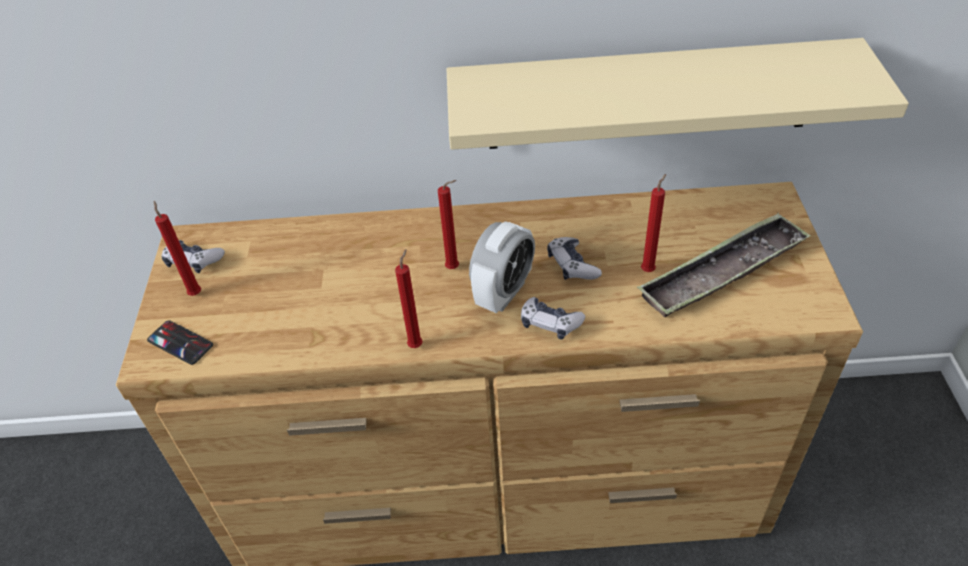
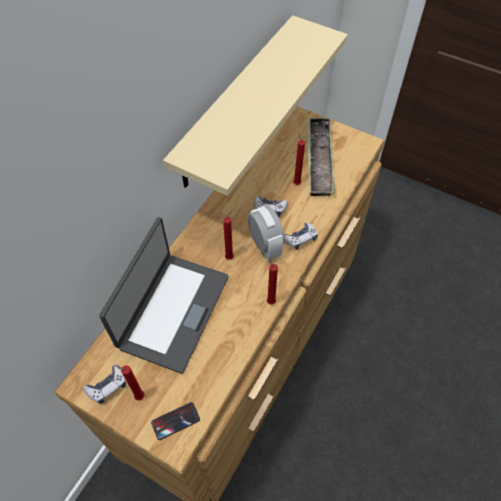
camera: 60 degrees left, 10 degrees up
none -> laptop [99,217,228,374]

